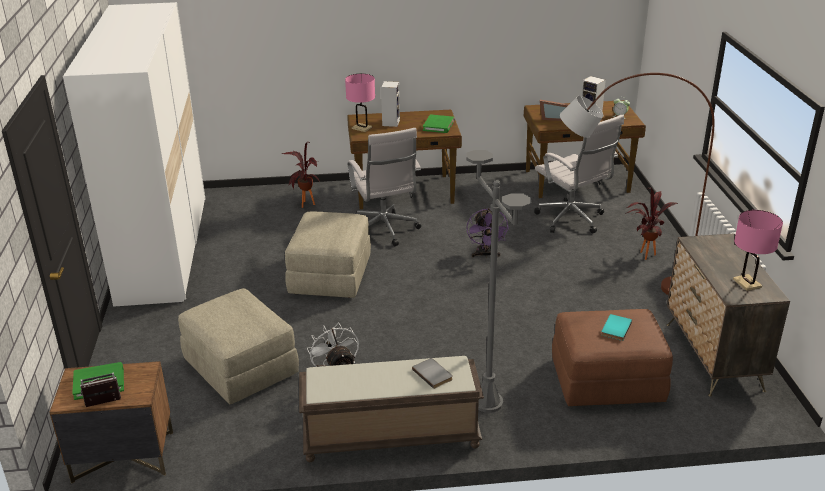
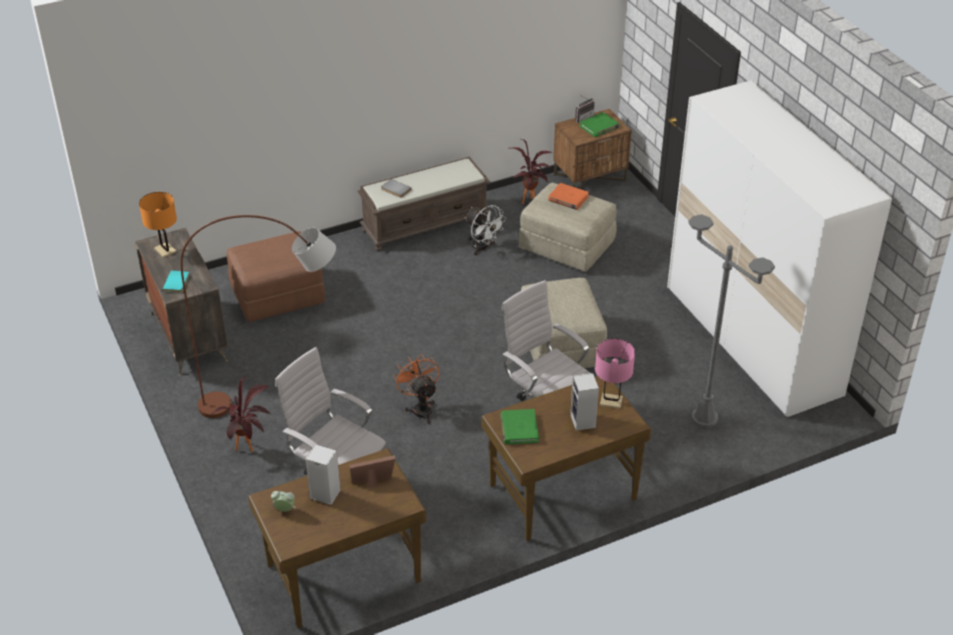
camera: 160 degrees right, 10 degrees up
potted plant [282,142,320,208] -> potted plant moved to [513,139,553,204]
grey floor lamp [466,150,531,413] -> grey floor lamp moved to [688,214,775,427]
purple fan [466,208,509,258] -> orange fan [394,355,439,424]
turquoise book [601,314,632,341] -> turquoise book moved to [163,270,190,293]
pink table lamp [733,210,783,291] -> orange table lamp [139,192,177,258]
none -> orange book [548,183,589,210]

